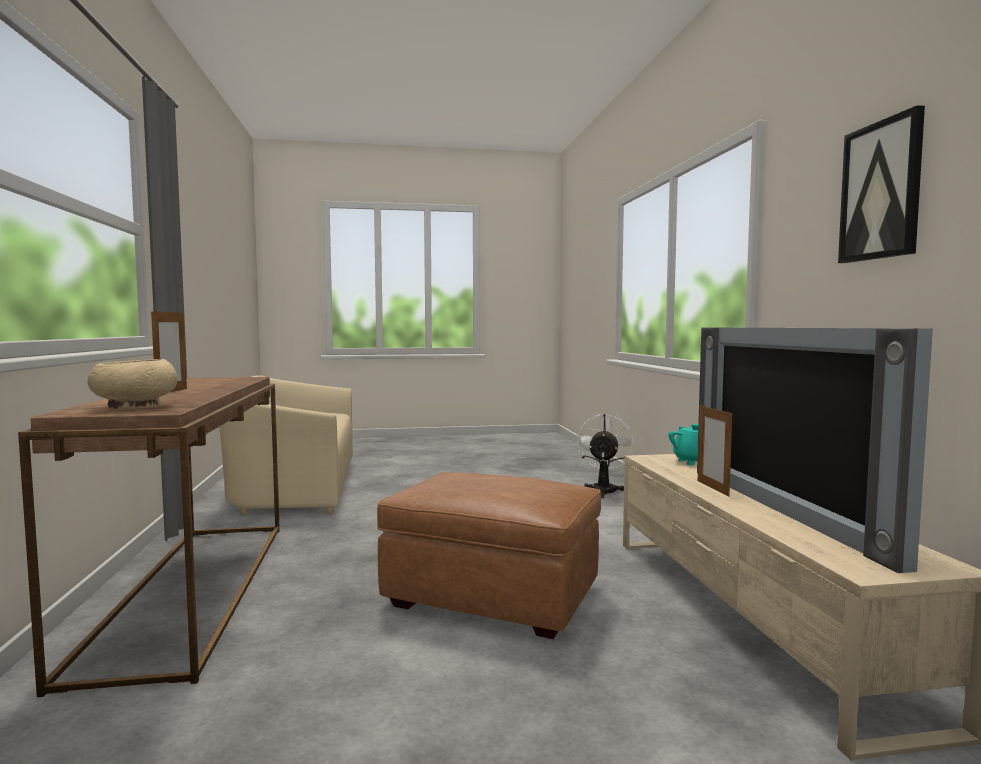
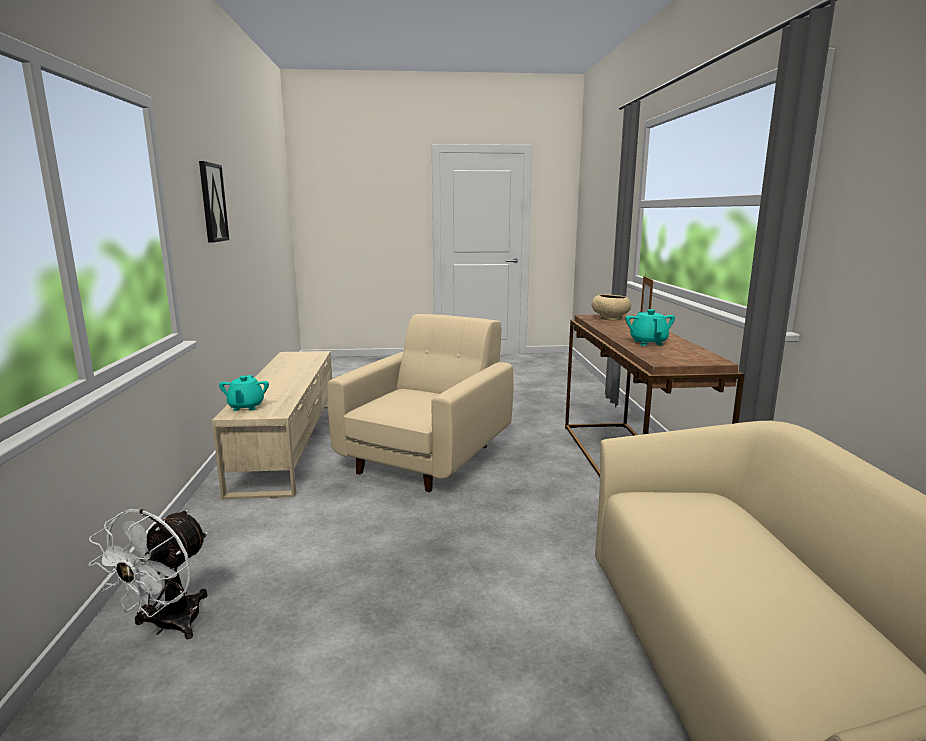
camera: 175 degrees left, 10 degrees up
brown ottoman [377,472,601,639] -> beige armchair [327,314,513,492]
television [697,327,933,573] -> none
picture frame [698,404,732,497] -> none
none -> turquoise teapot [625,309,675,346]

